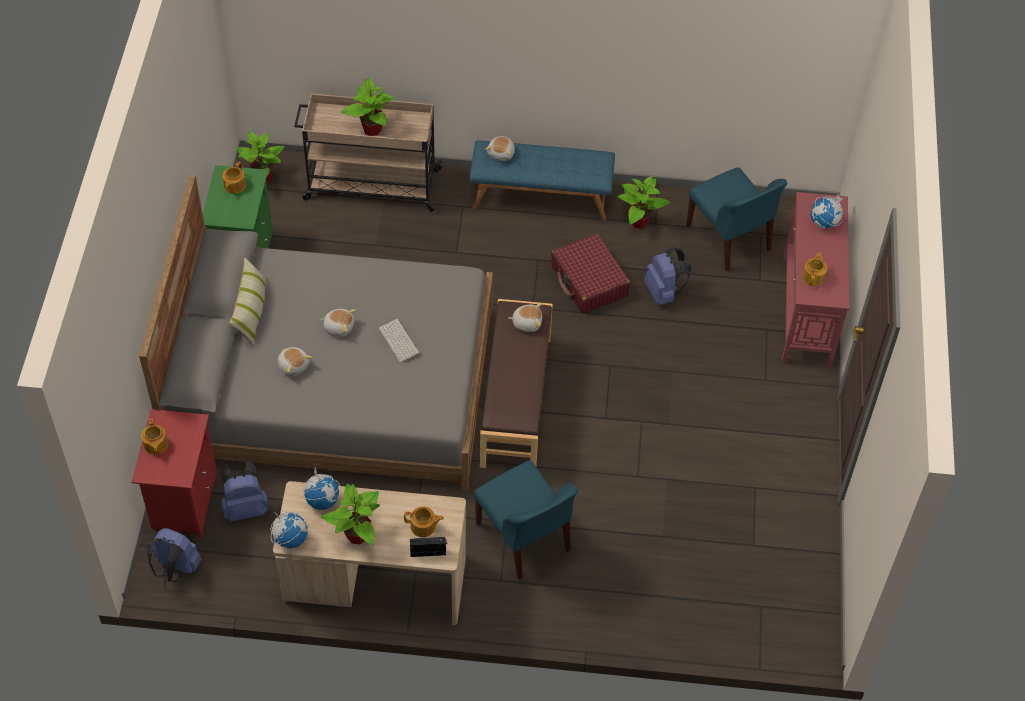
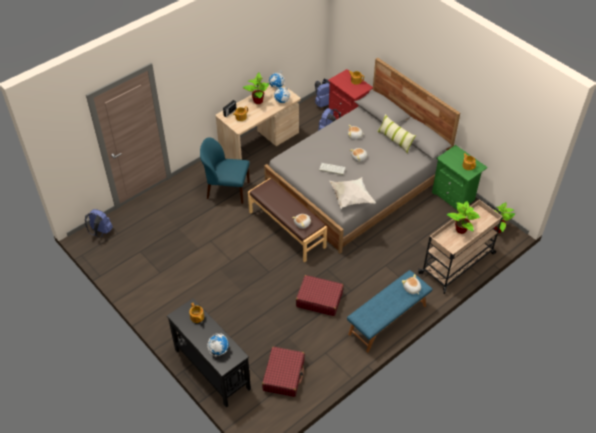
camera: 135 degrees right, 5 degrees down
potted plant [617,176,670,229] -> none
blue backpack [644,247,692,305] -> blue backpack moved to [85,209,113,238]
blue chair [686,167,787,271] -> red suitcase [262,346,305,397]
red console table [782,192,849,368] -> black console table [167,298,251,408]
none -> white pillow [330,177,376,209]

